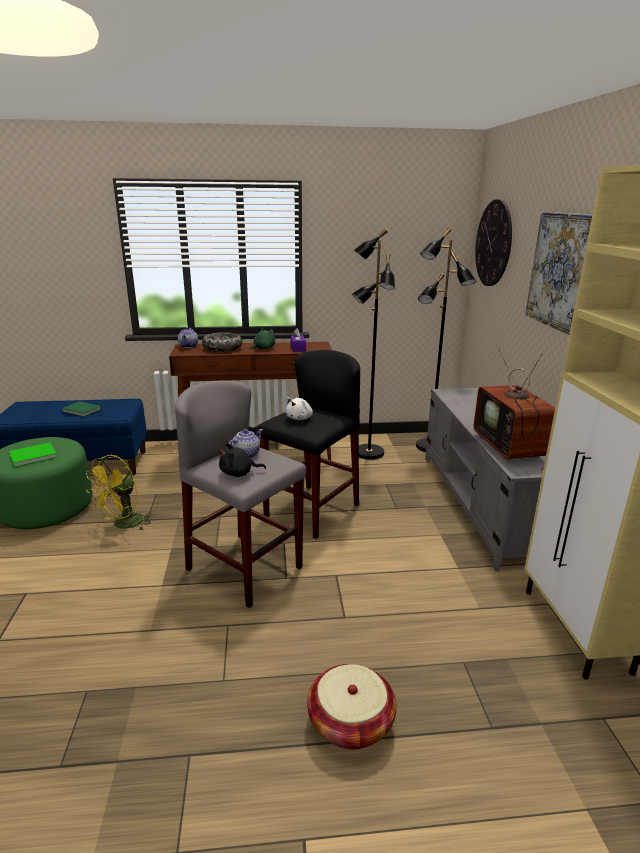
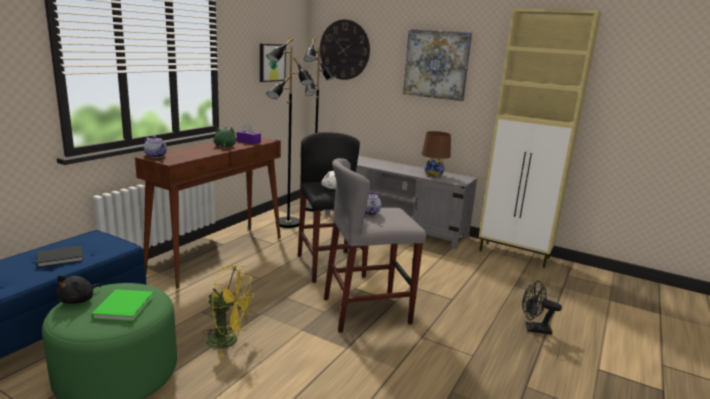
camera: 55 degrees left, 5 degrees down
green book [62,401,102,417] -> black book [37,246,83,268]
yellow fan [86,455,152,530] -> yellow fan turned 60 degrees counterclockwise [203,265,256,358]
bowl [202,332,242,352] -> none
black plush toy [219,443,266,477] -> black plush toy moved to [56,276,101,304]
basket [307,664,397,750] -> black fan [522,280,562,335]
television [474,348,555,470] -> brown table lamp [422,131,451,177]
none -> picture [260,44,286,82]

